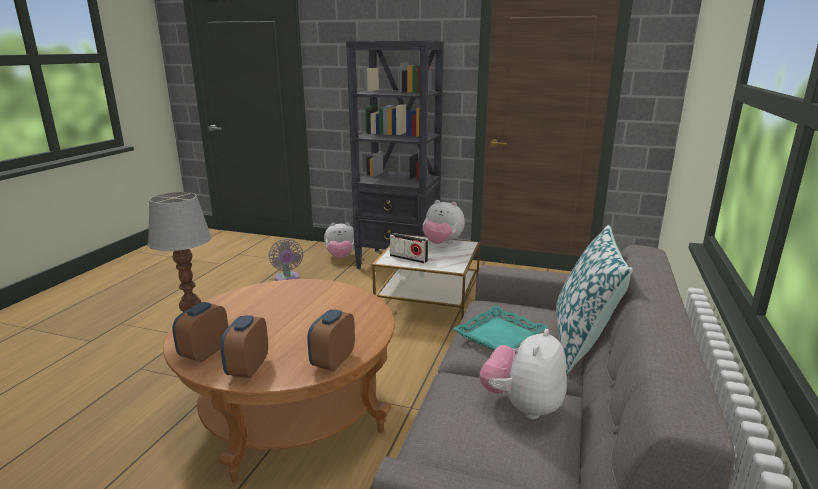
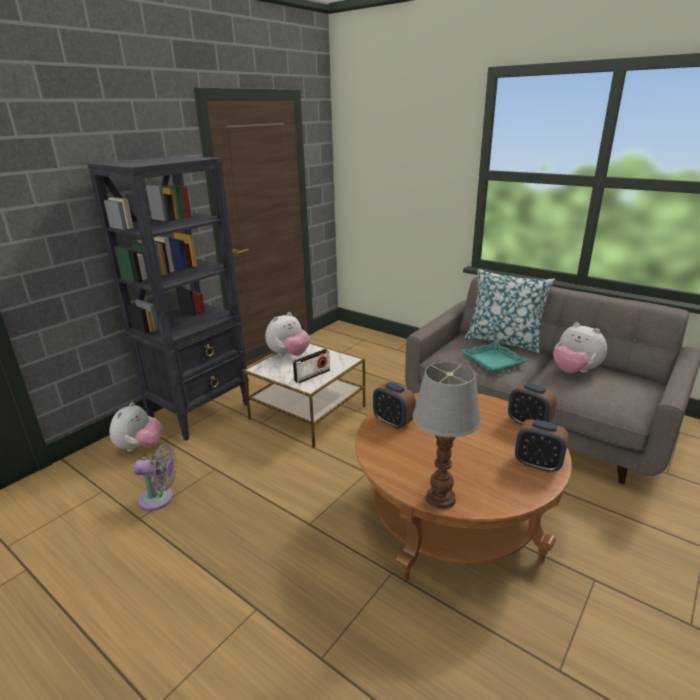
camera: 70 degrees left, 5 degrees up
alarm clock [172,302,228,362] -> alarm clock moved to [373,382,416,429]

